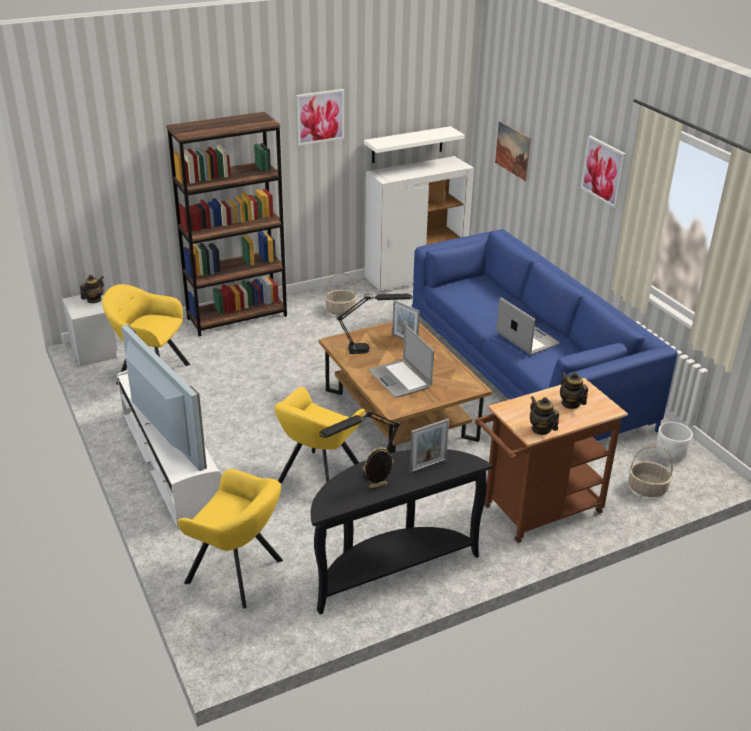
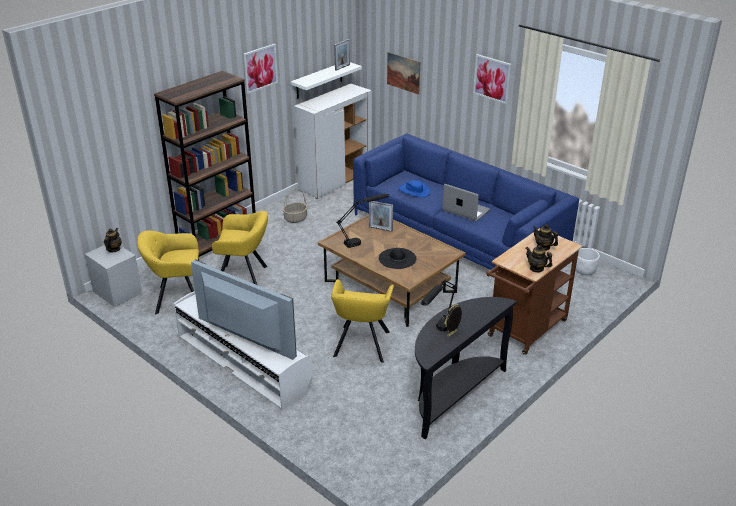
camera: 20 degrees left, 0 degrees up
yellow armchair [178,469,283,608] -> yellow armchair moved to [212,211,268,285]
laptop [369,325,434,397] -> black hat [379,248,416,269]
picture frame [409,419,449,473] -> picture frame moved to [334,39,350,71]
basket [628,445,673,497] -> none
none -> blue hat [399,180,430,197]

